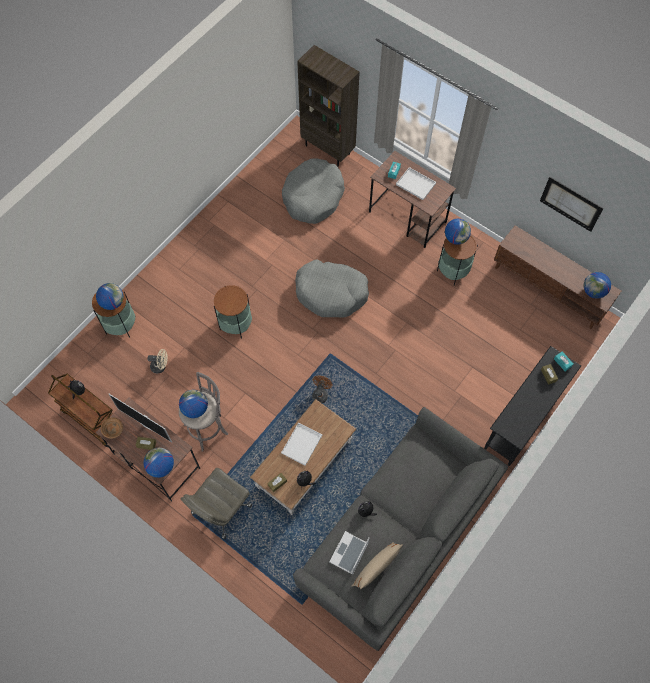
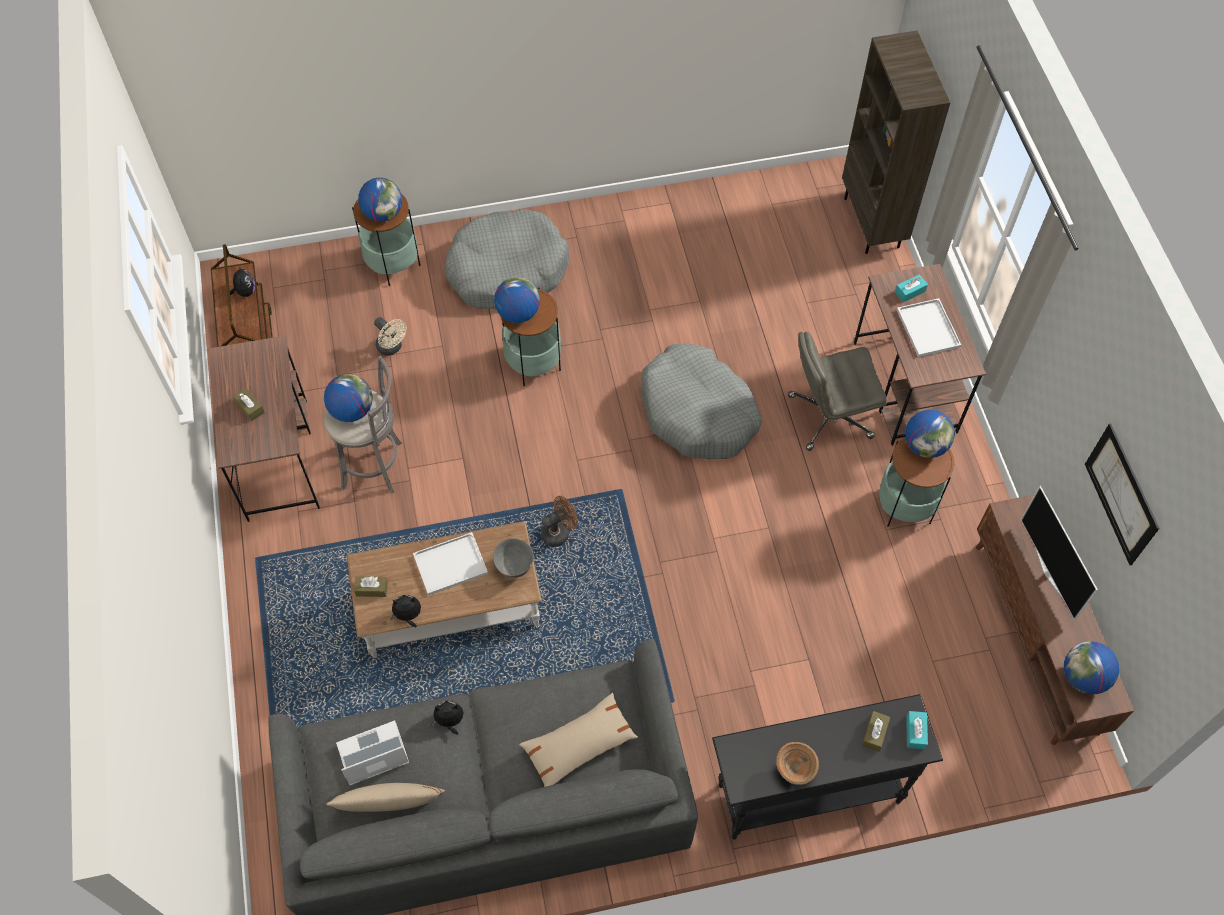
camera: 40 degrees right, 5 degrees down
brown bowl [101,417,123,439] -> brown bowl moved to [776,742,819,785]
television [108,393,172,443] -> television moved to [1021,486,1098,620]
globe [144,448,174,478] -> globe moved to [494,277,540,323]
grey office chair [181,468,252,539] -> grey office chair moved to [788,332,887,451]
grey dog bed [282,158,345,224] -> grey dog bed moved to [445,209,570,309]
none -> grey bowl [493,538,534,578]
none -> beige pillow [519,693,638,787]

